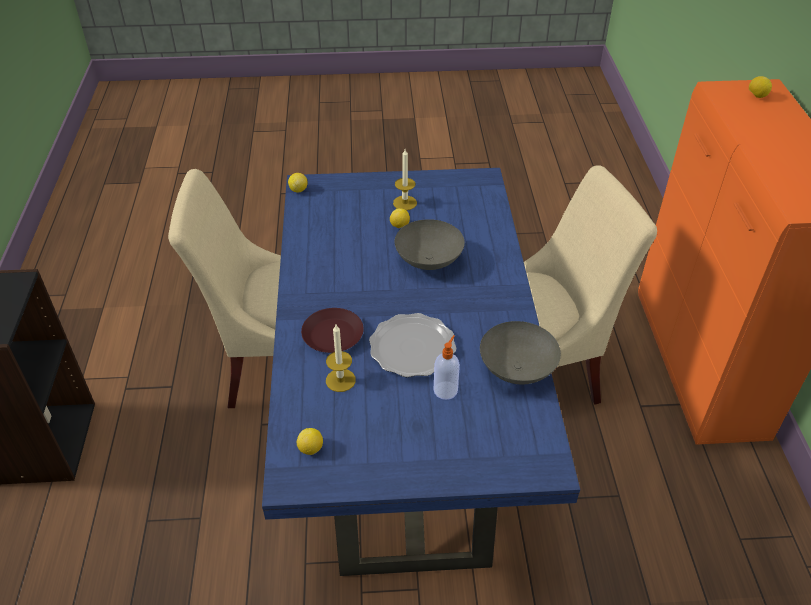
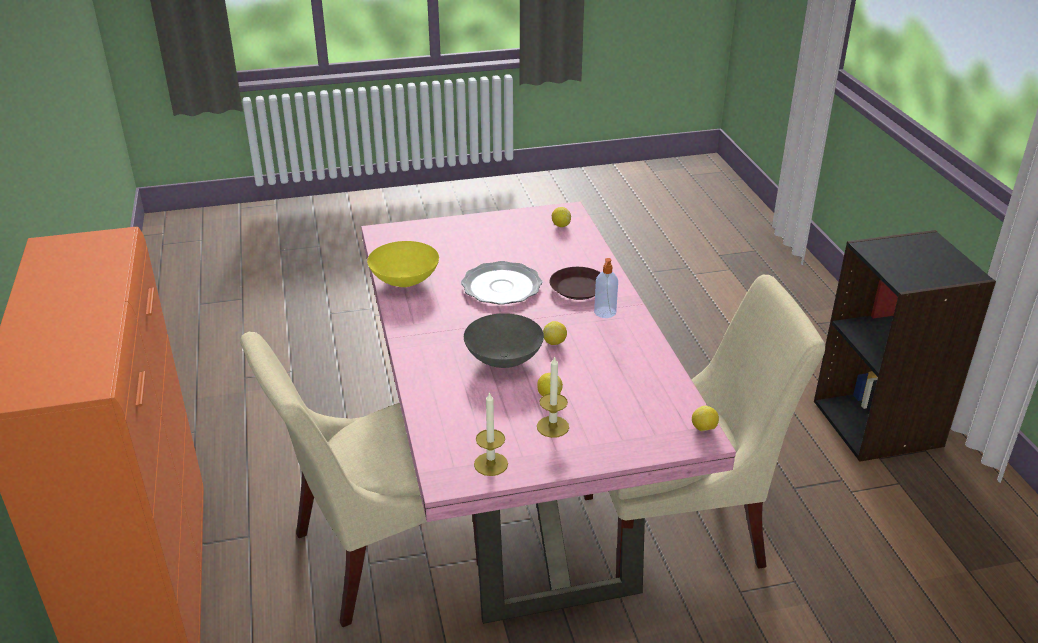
camera: 170 degrees right, 10 degrees down
blue dining table [262,168,580,576] -> pink dining table [361,201,736,624]
candle [326,325,356,392] -> candle moved to [474,392,508,476]
soap dispenser [434,335,460,400] -> soap dispenser moved to [594,258,618,318]
grey bowl [480,321,561,385] -> yellow bowl [367,241,439,287]
lemon [749,76,772,98] -> lemon moved to [543,321,567,345]

